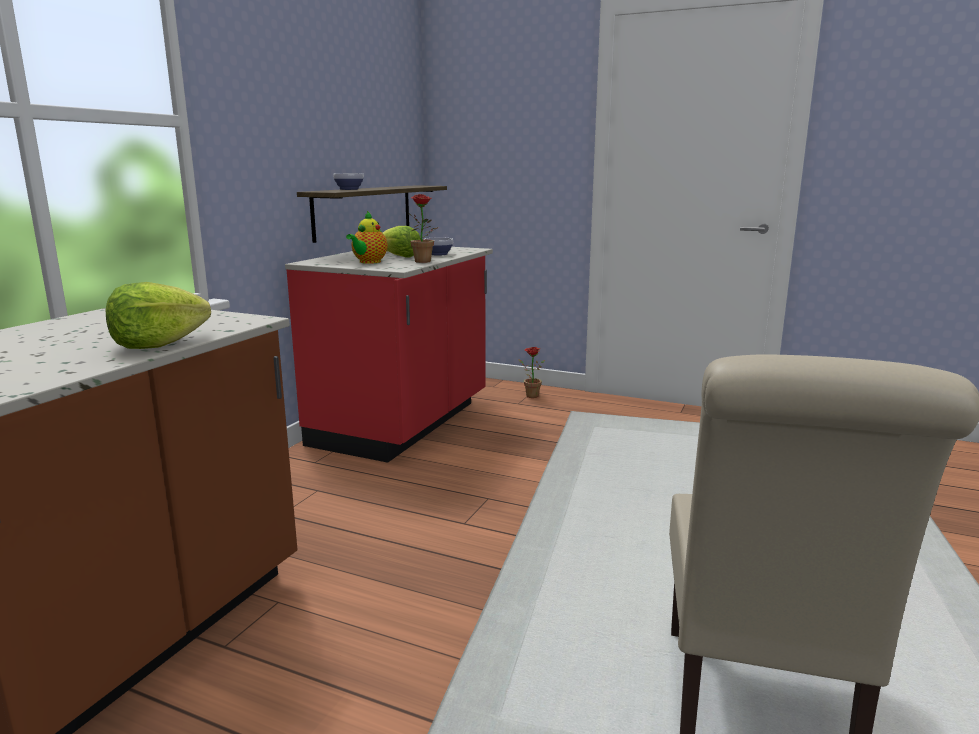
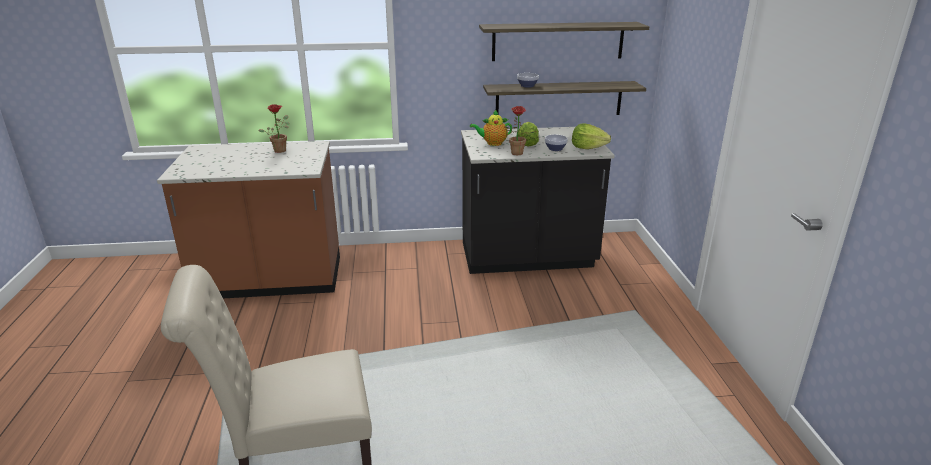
camera: 60 degrees right, 10 degrees up
lettuce [106,282,211,349] -> lettuce moved to [572,123,611,149]
red counter [285,247,493,463] -> black counter [461,127,615,274]
potted plant [518,347,545,398] -> potted plant moved to [259,104,289,153]
none -> shelf [479,22,649,61]

